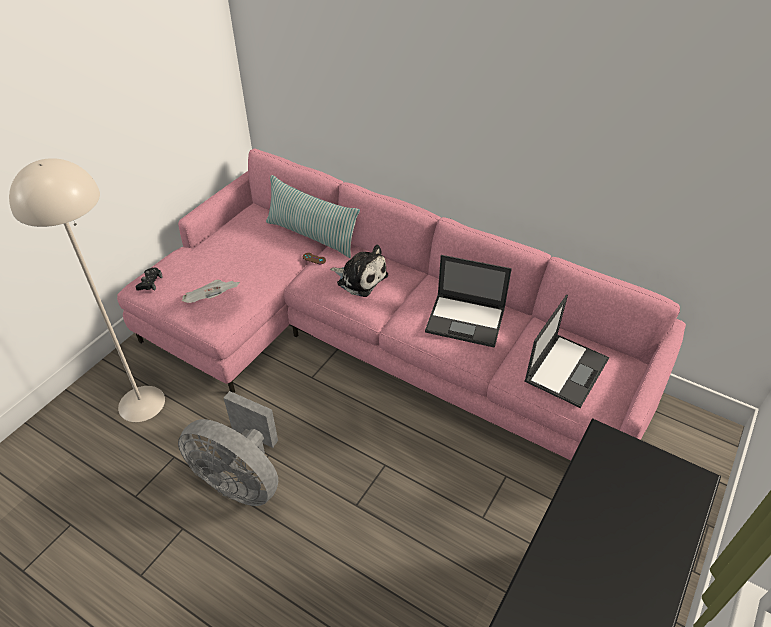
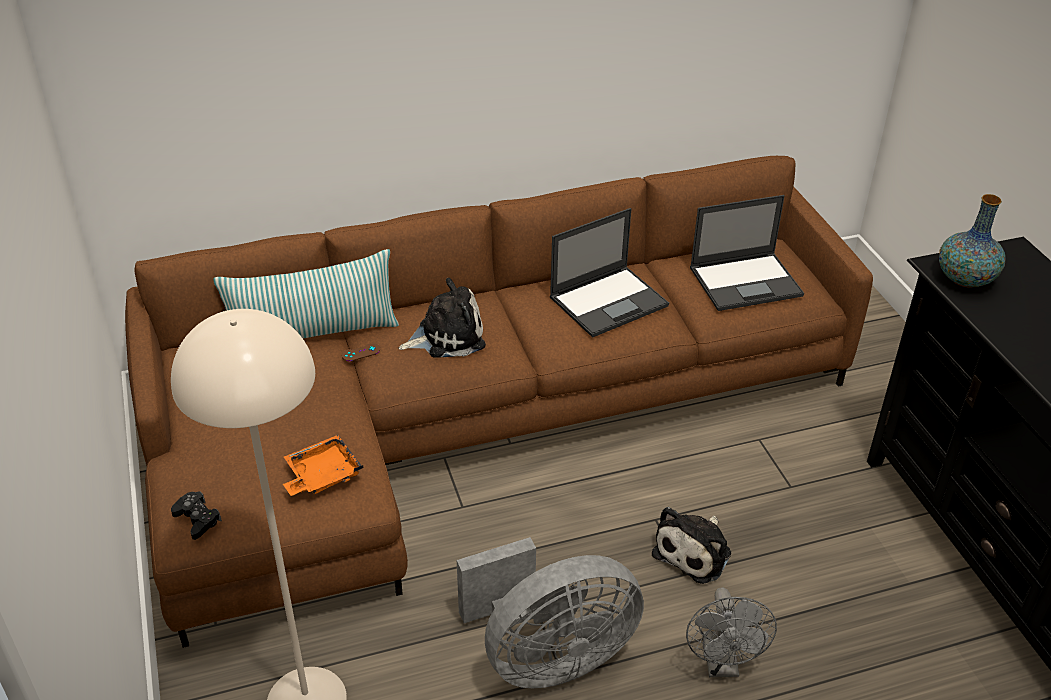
camera: 50 degrees left, 5 degrees down
pink sofa [117,149,686,460] -> brown sofa [125,156,873,648]
newspaper [182,279,240,303] -> orange tray [283,435,364,496]
laptop [524,295,609,408] -> laptop turned 90 degrees clockwise [690,195,804,311]
none -> plush toy [652,507,731,584]
none -> grey fan [686,587,777,677]
none -> vase [939,194,1005,287]

